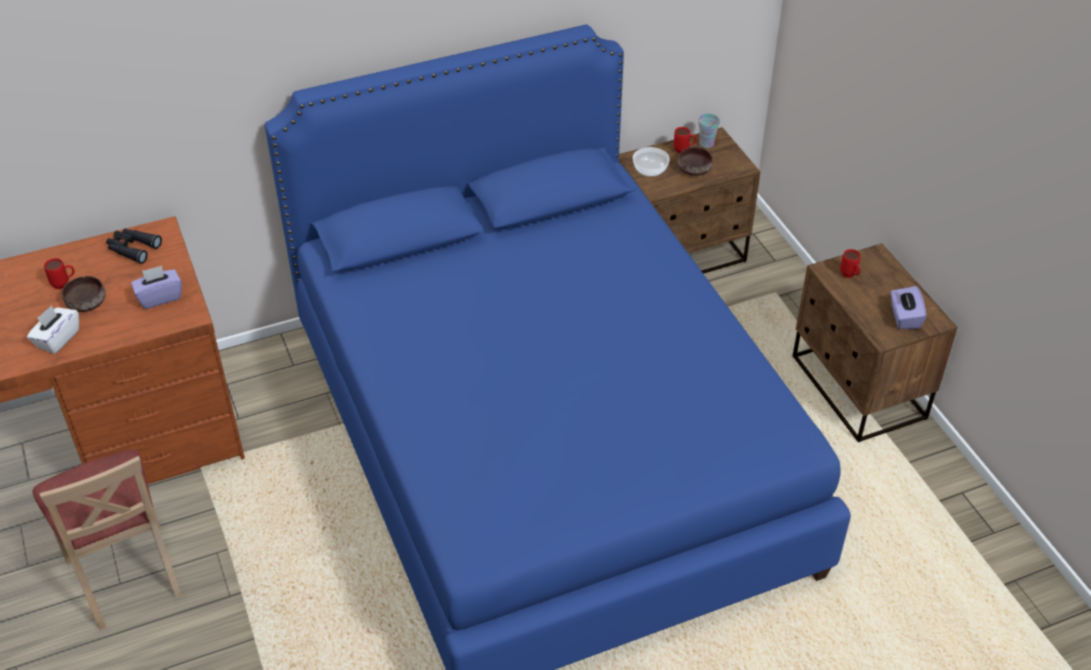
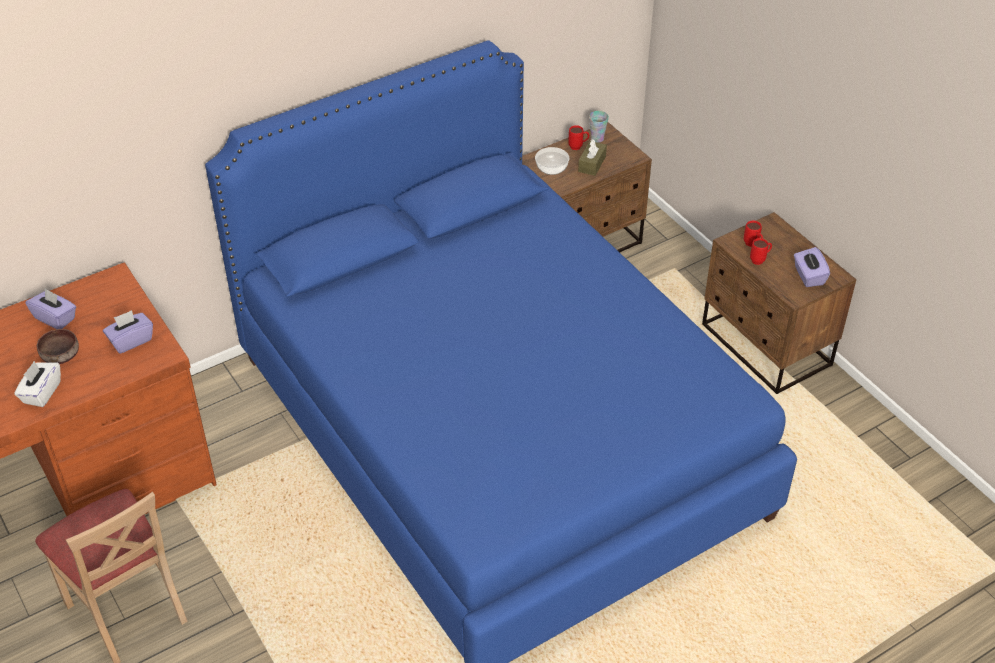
camera: 10 degrees left, 0 degrees up
red mug [44,258,74,289] -> red mug moved to [750,238,772,265]
black binoculars [106,228,162,264] -> none
brown bowl [678,147,712,176] -> brown tissue box [578,139,607,176]
none -> purple tissue box [26,288,76,329]

